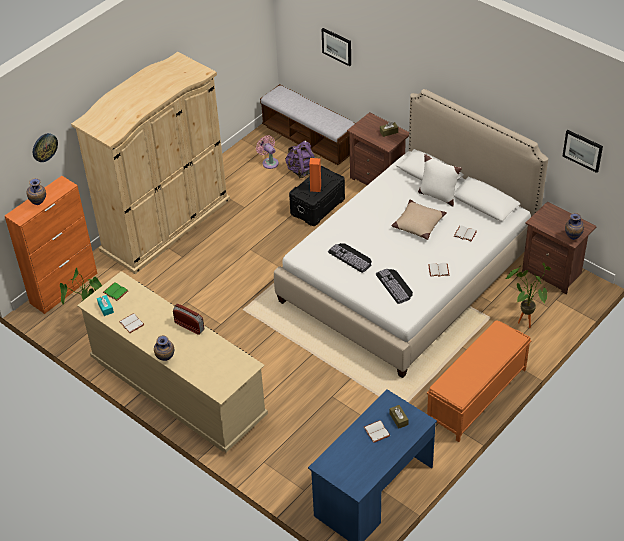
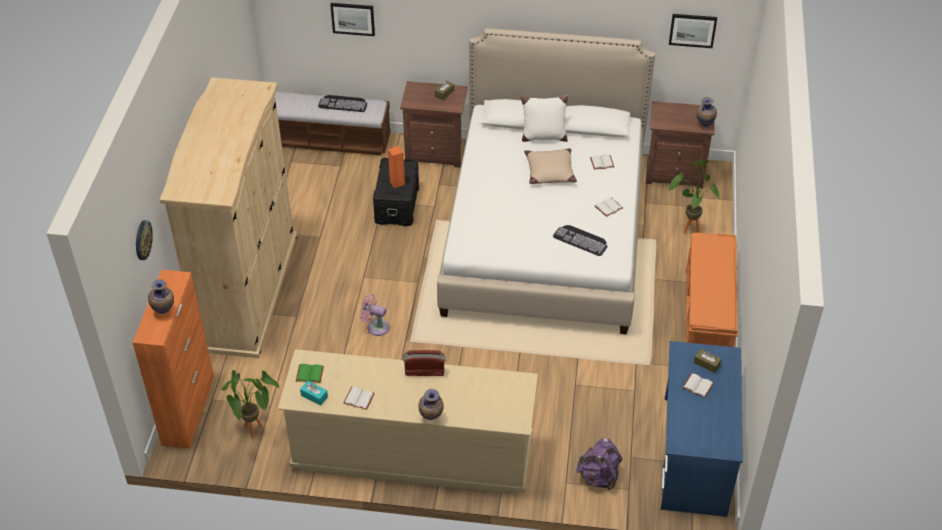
camera: 35 degrees left, 0 degrees up
pink fan [256,136,279,169] -> pink fan moved to [360,294,390,336]
purple backpack [285,140,316,178] -> purple backpack moved to [576,438,623,490]
keyboard [328,243,372,273] -> keyboard moved to [318,95,368,112]

